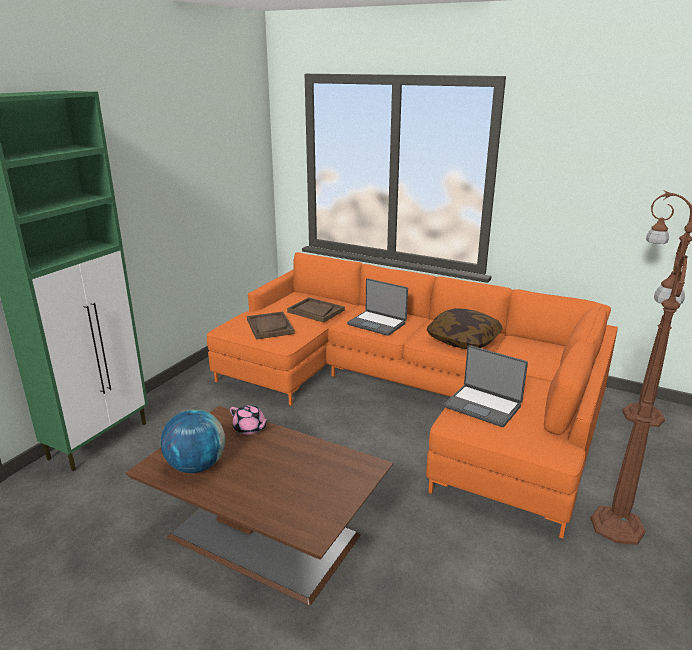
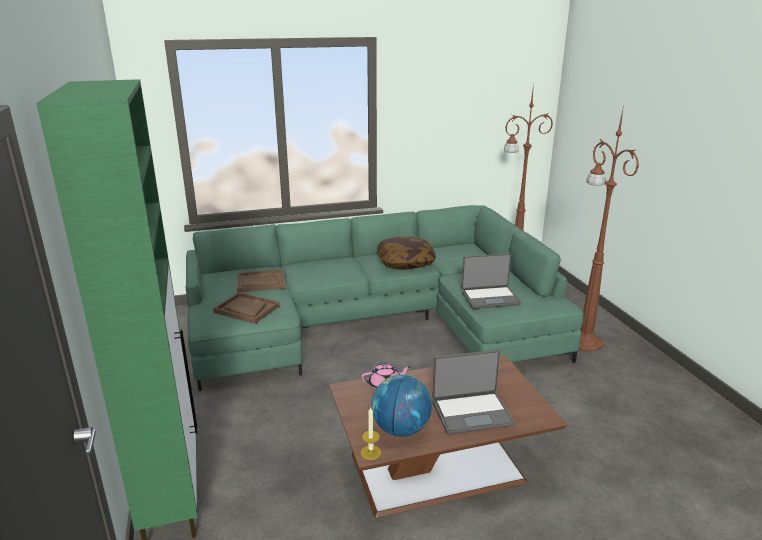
camera: 45 degrees left, 0 degrees up
orange sofa [207,252,618,538] -> green sofa [186,205,584,391]
laptop [347,278,408,336] -> laptop moved to [432,350,515,435]
none -> candle [361,407,381,460]

